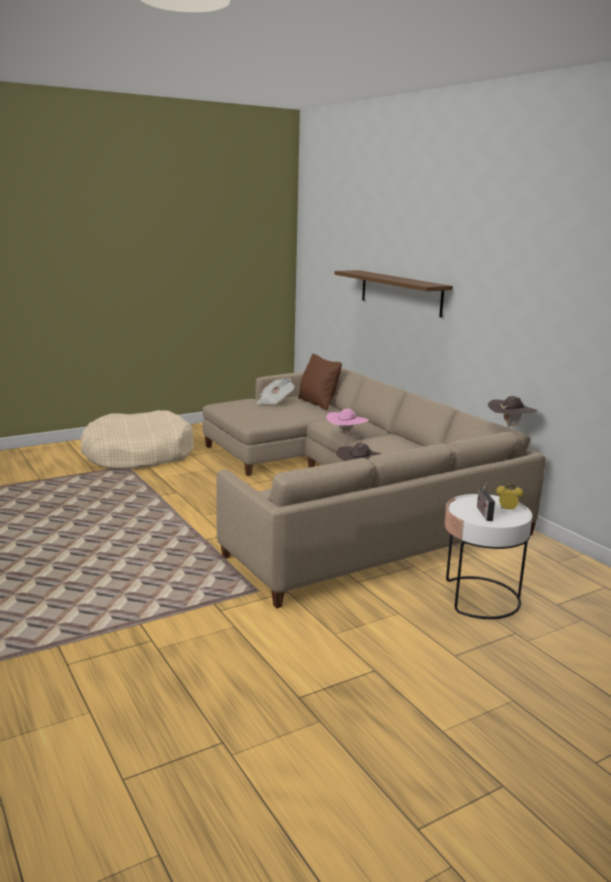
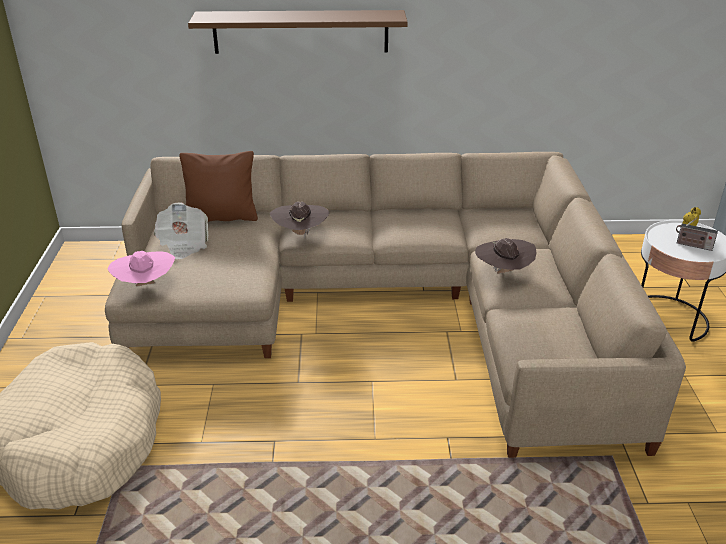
camera: 60 degrees left, 15 degrees up
pink hat [326,409,369,435] -> pink hat moved to [107,251,175,287]
brown hat [488,396,537,428] -> brown hat moved to [270,202,329,238]

